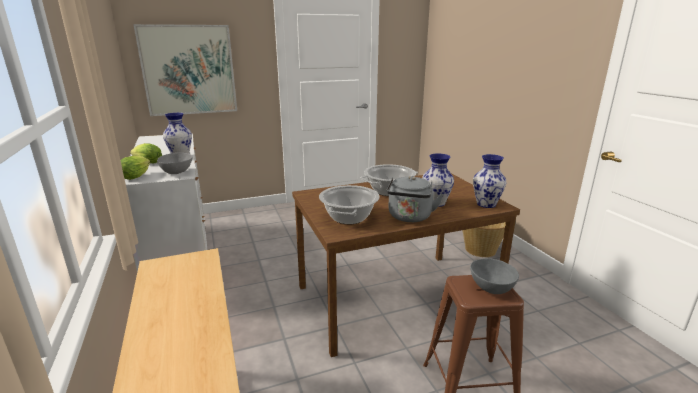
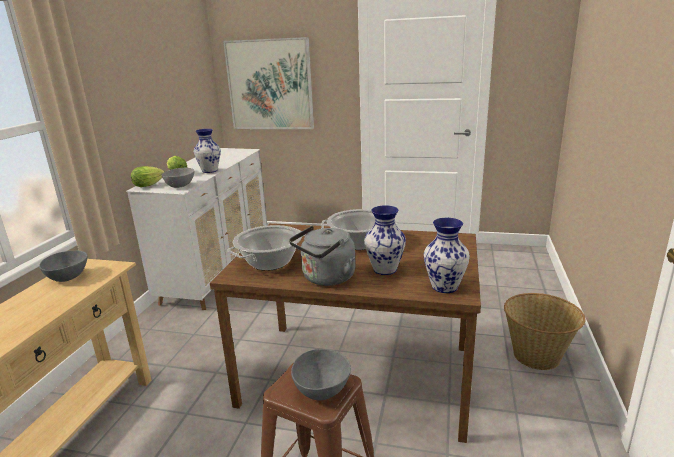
camera: 35 degrees right, 0 degrees up
none -> grey bowl [39,250,88,282]

